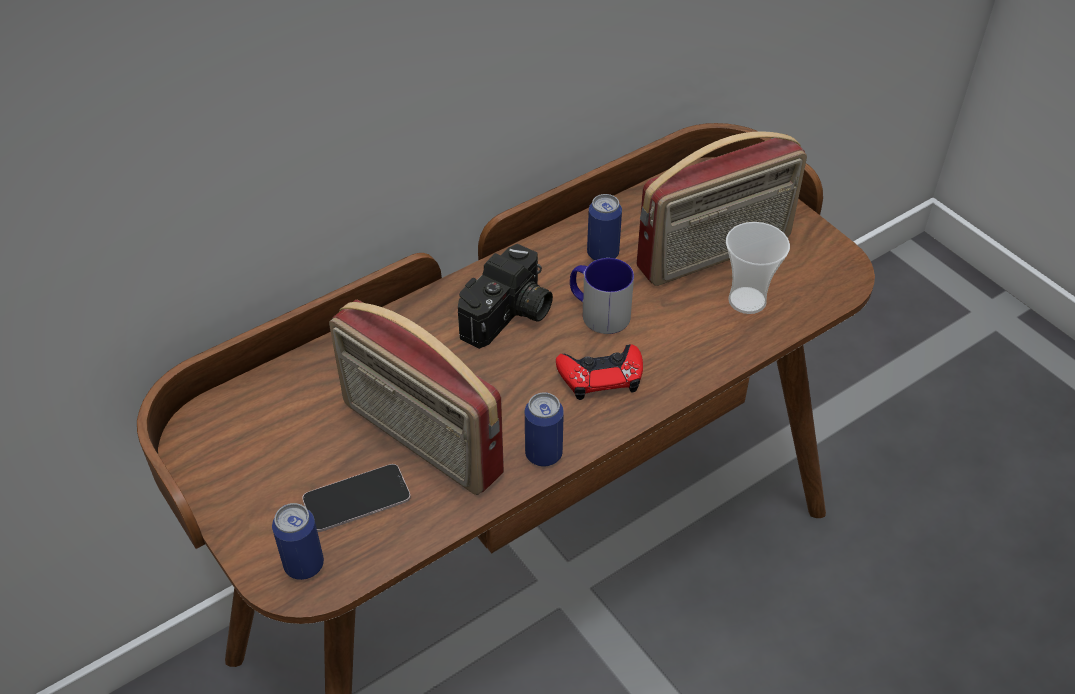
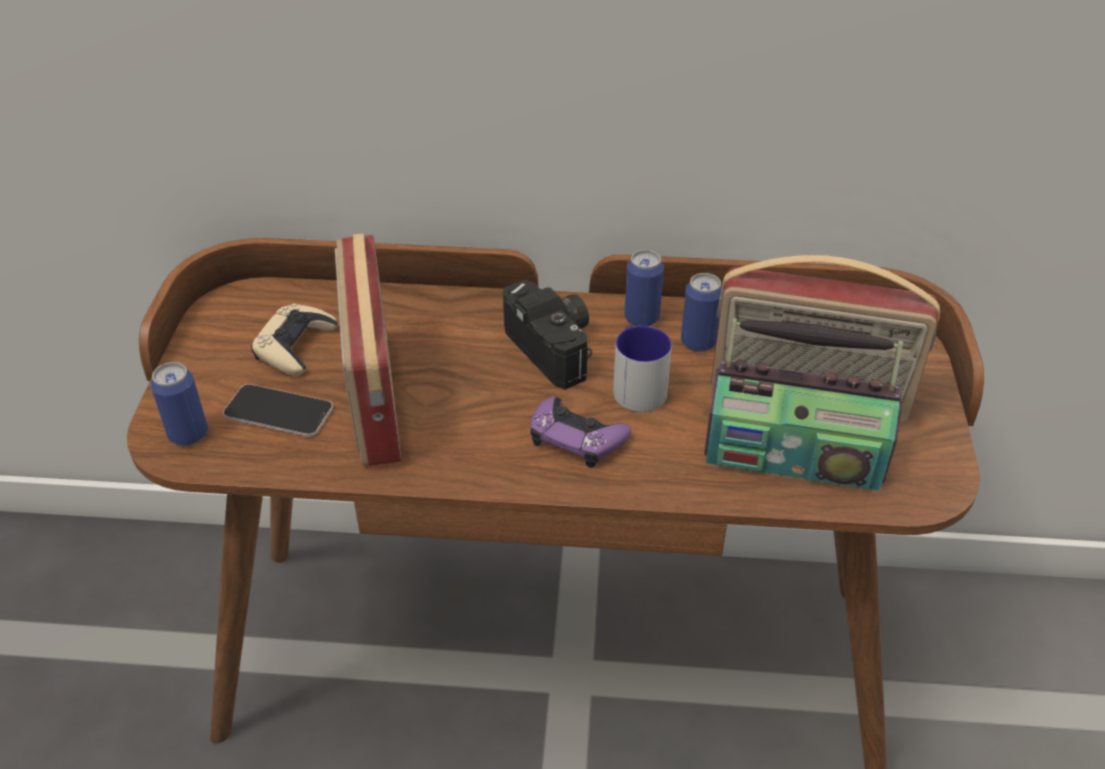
camera: 40 degrees right, 5 degrees down
camera [458,244,553,349] -> camera turned 105 degrees counterclockwise [503,280,592,390]
can [525,392,564,467] -> can moved to [624,250,664,326]
red game controller [556,344,643,400] -> purple game controller [530,397,631,468]
cup [726,222,790,314] -> radio [704,318,903,491]
none -> beige game controller [251,303,337,376]

